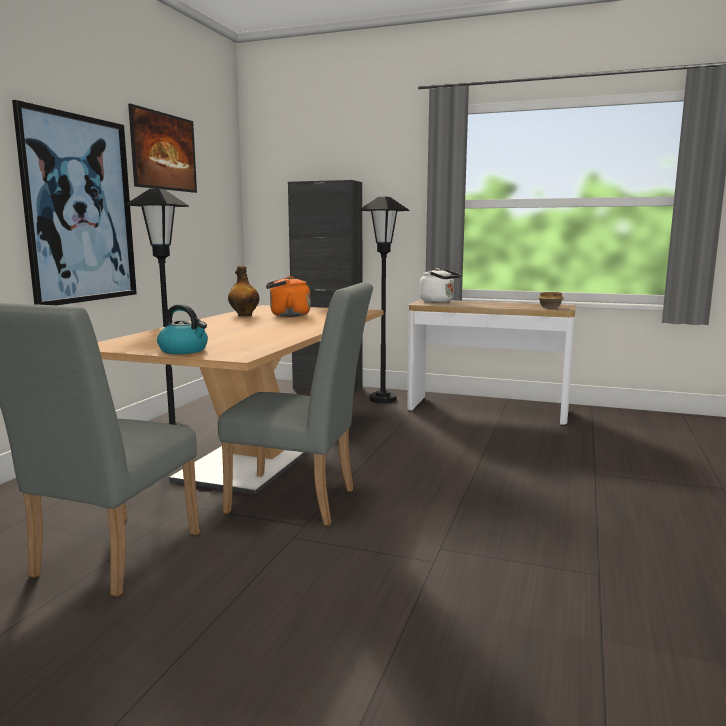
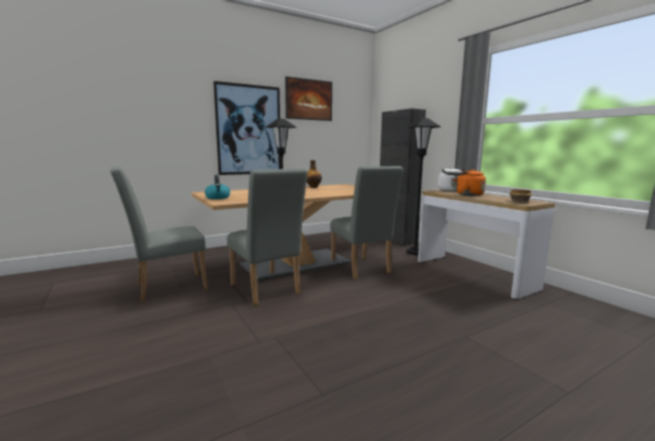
camera: 40 degrees right, 0 degrees up
orange kettle [266,276,310,317] -> orange kettle moved to [454,169,486,196]
none -> grey chair [330,166,403,279]

